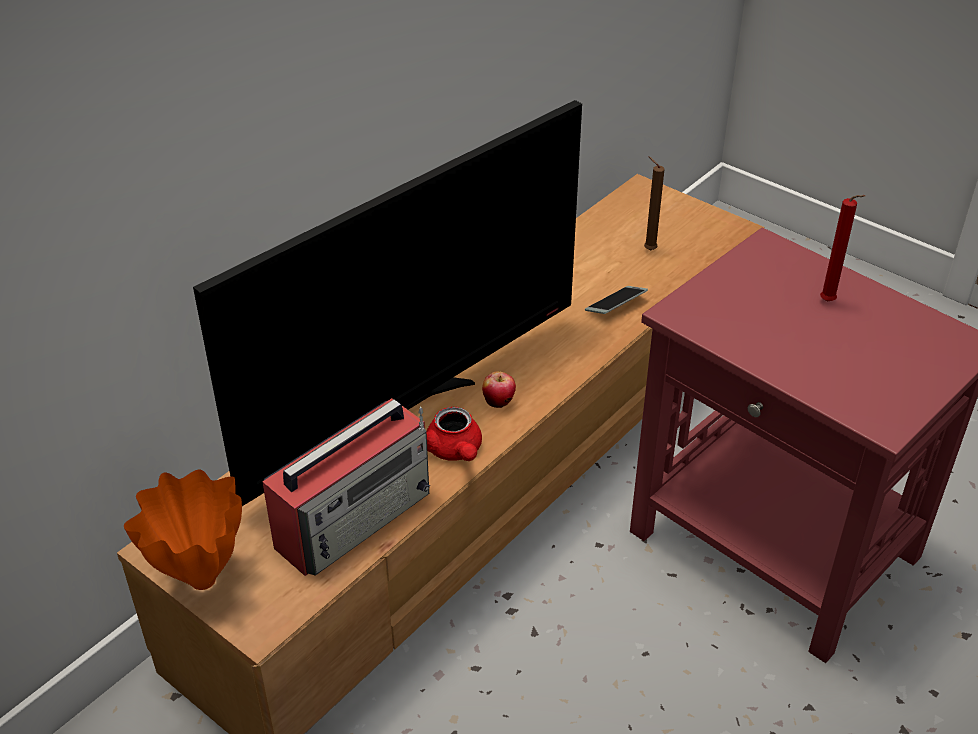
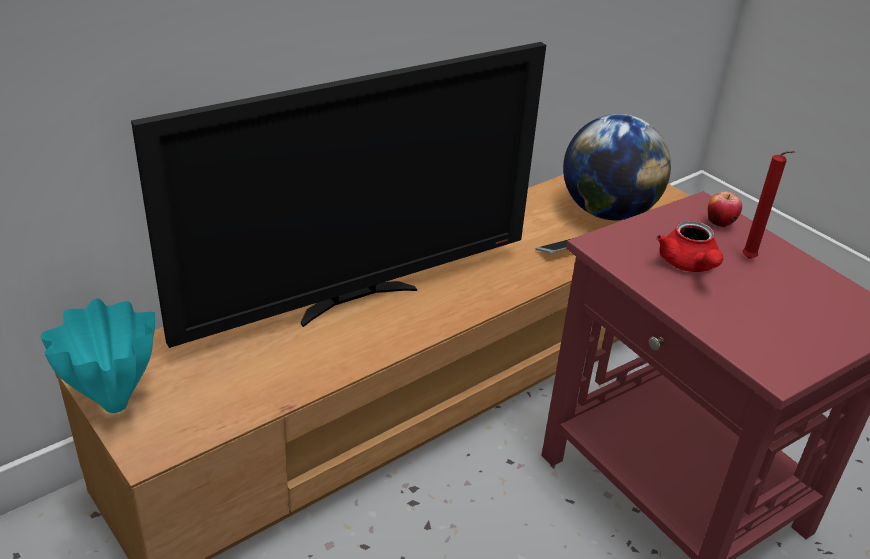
camera: 10 degrees right, 5 degrees down
orange vase [124,469,242,590] -> turquoise vase [40,299,155,413]
radio [262,398,430,576] -> none
red teapot [426,407,482,461] -> red teapot moved to [656,221,724,272]
apple [482,371,516,408] -> apple moved to [708,191,742,228]
brown candle [644,156,665,251] -> globe [563,114,671,220]

